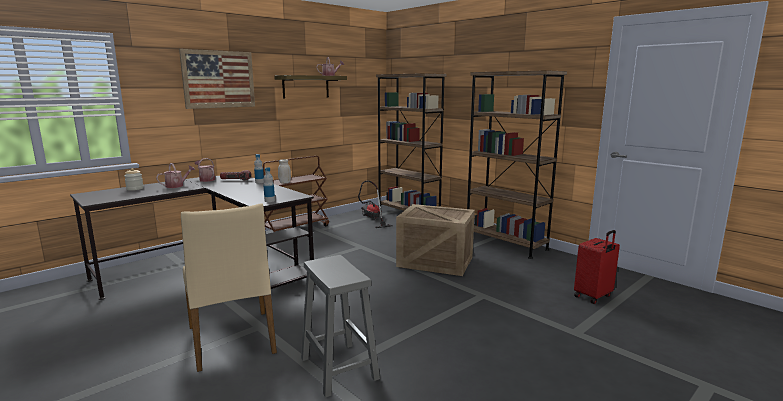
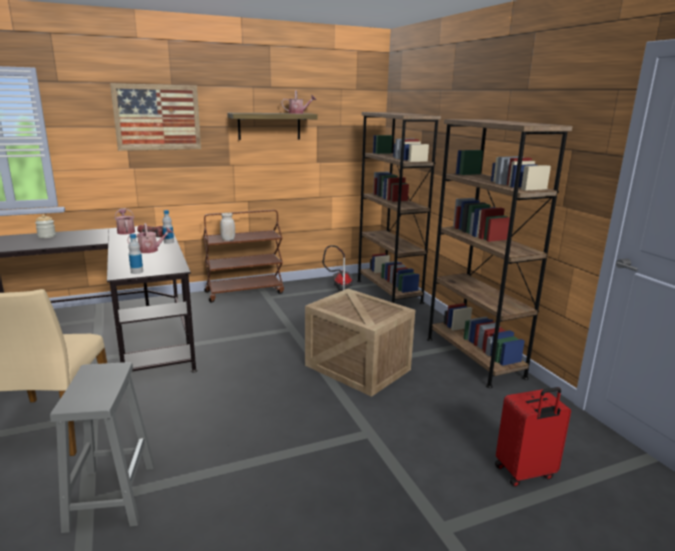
camera: 20 degrees right, 5 degrees up
watering can [156,163,195,188] -> watering can moved to [127,223,173,253]

